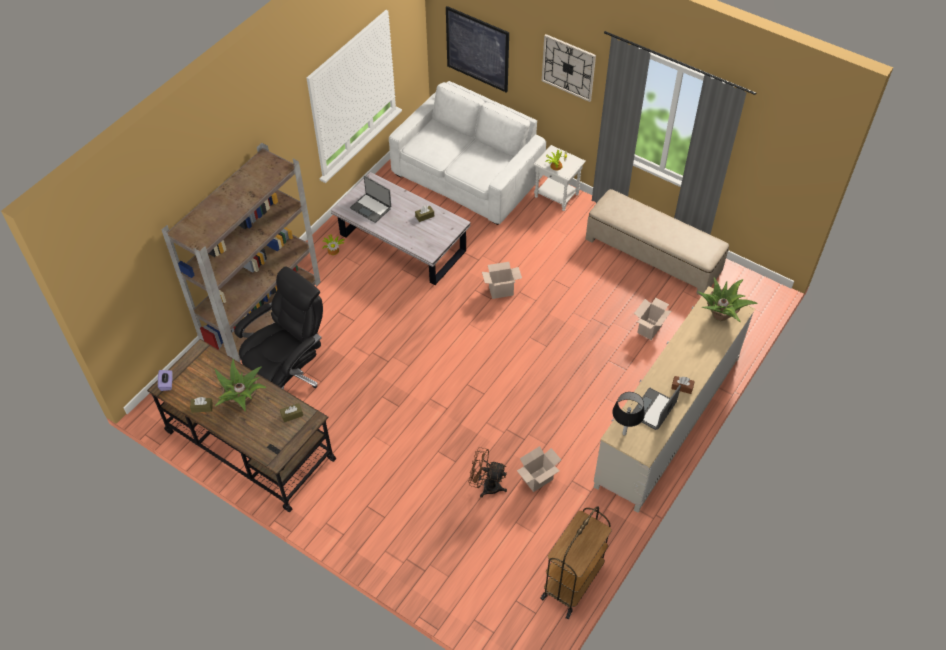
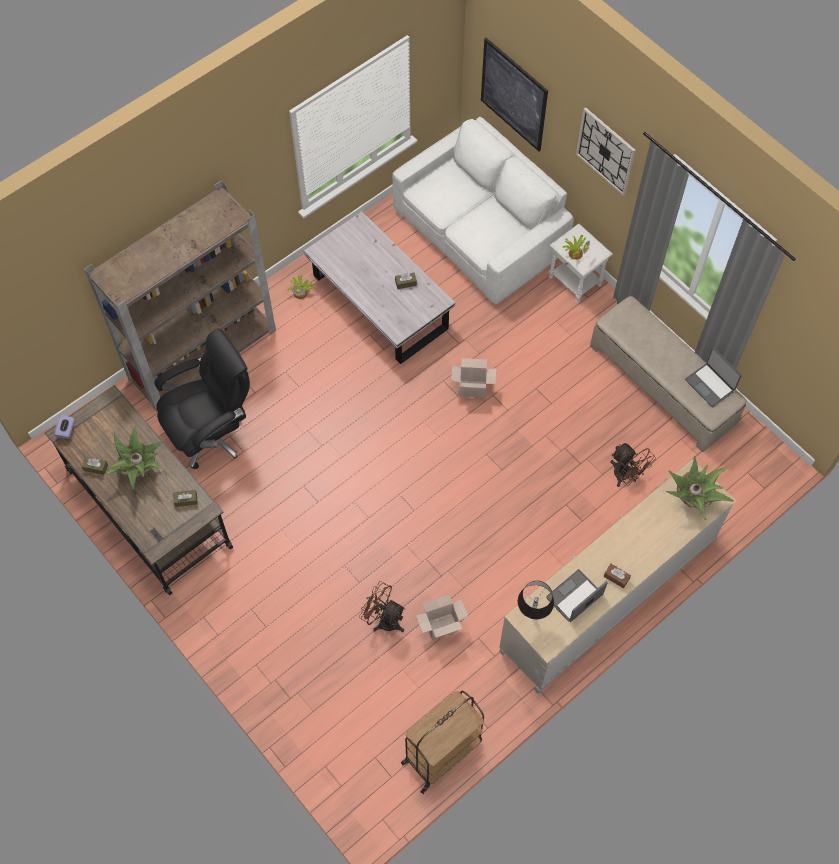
camera: 15 degrees right, 10 degrees up
laptop [350,176,391,223] -> laptop moved to [685,347,742,408]
cardboard box [634,298,671,340] -> brown fan [610,443,656,487]

